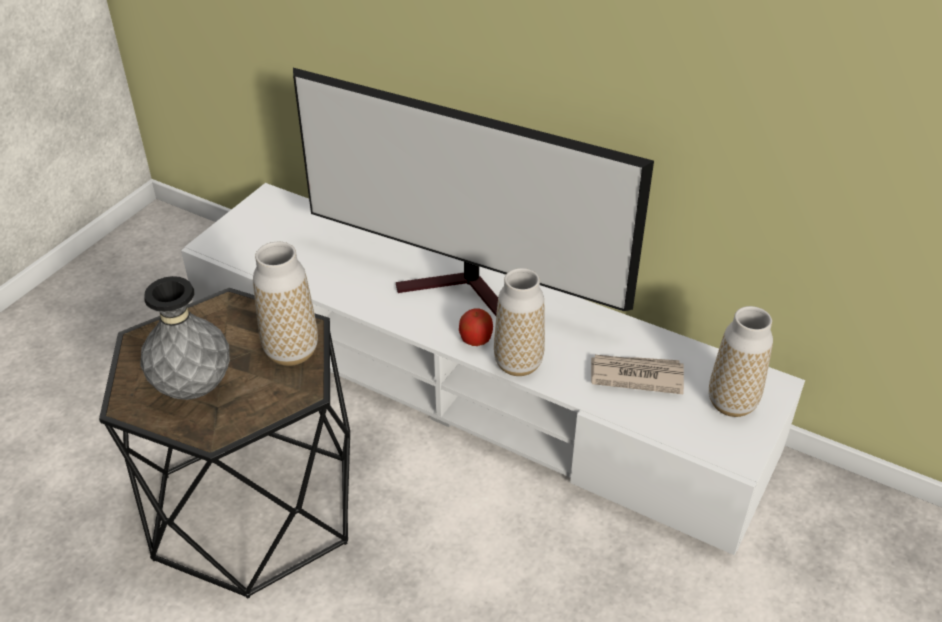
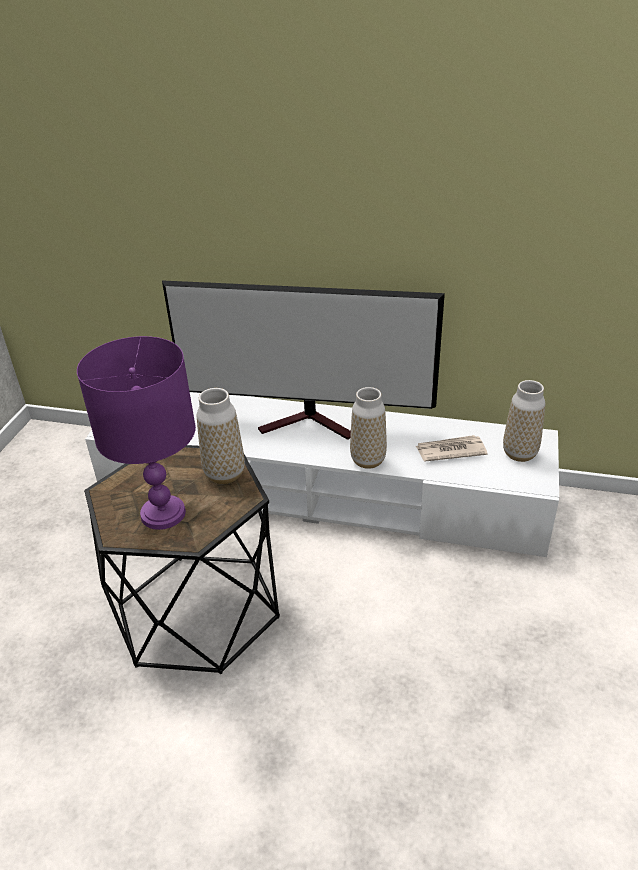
camera: 15 degrees left, 5 degrees down
grey vase [140,276,230,400] -> purple table lamp [77,336,196,530]
apple [459,308,493,346] -> none

